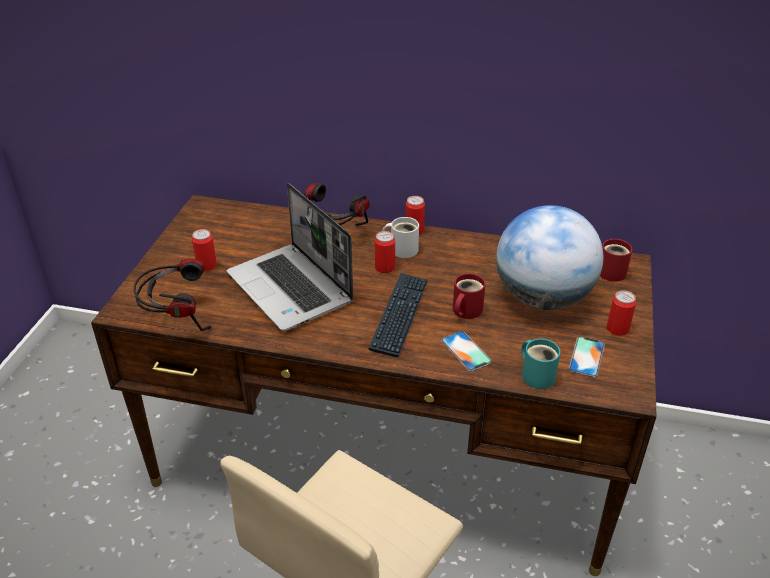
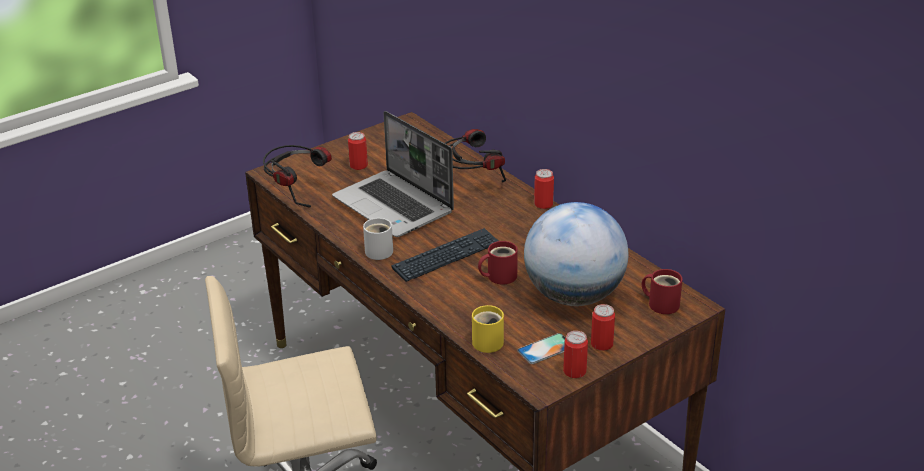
camera: 40 degrees right, 5 degrees down
laptop [227,183,354,331] -> laptop turned 45 degrees counterclockwise [332,111,454,237]
can [375,231,395,273] -> can moved to [563,331,588,378]
white mug [382,217,419,258] -> white mug moved to [363,218,393,260]
phone [441,331,492,371] -> none
turquoise mug [521,339,560,389] -> yellow mug [472,305,504,353]

